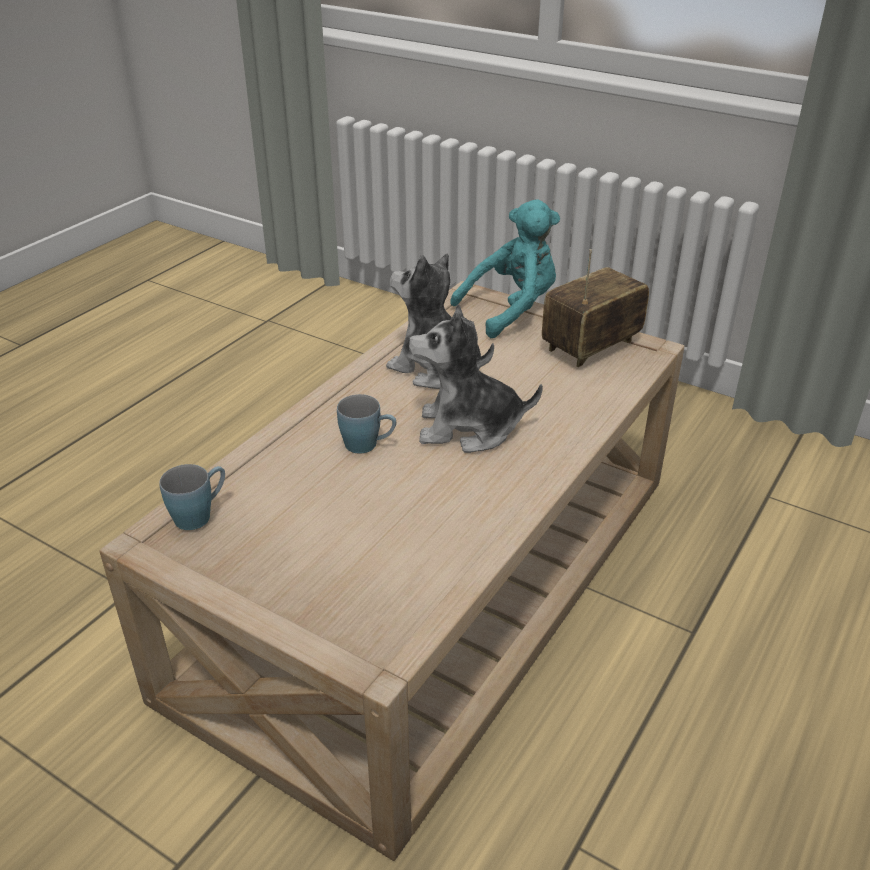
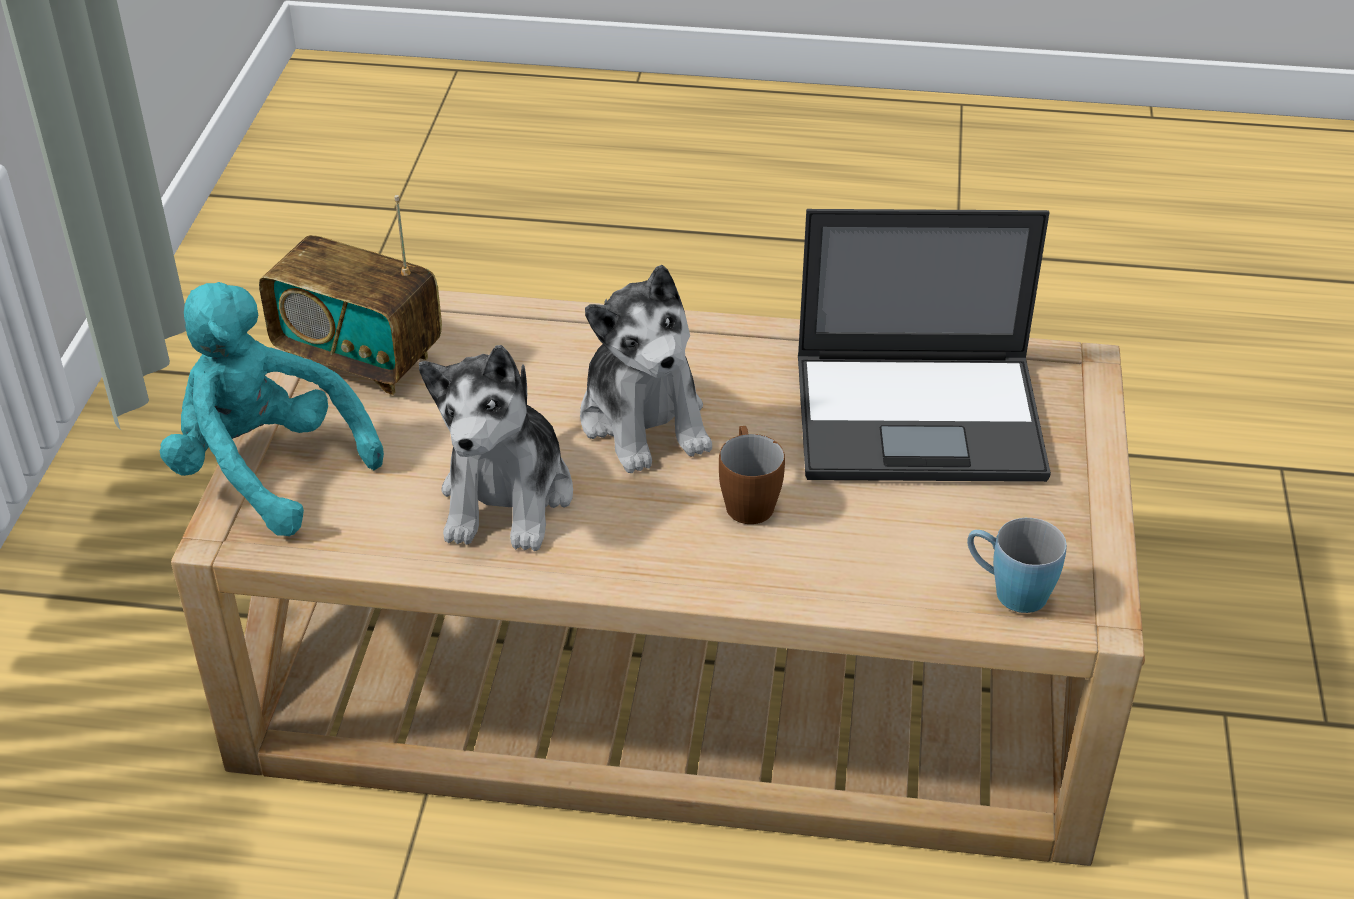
camera: 115 degrees left, 5 degrees up
blue mug [337,394,396,454] -> brown mug [719,426,785,524]
none -> laptop [798,209,1051,482]

